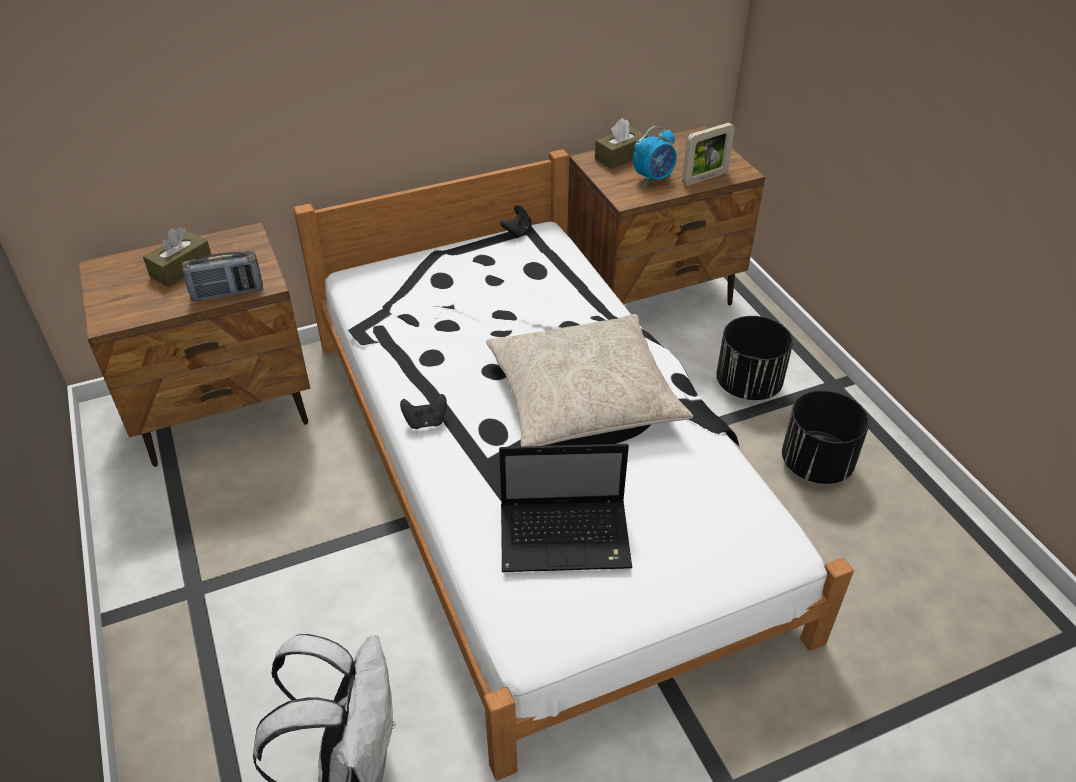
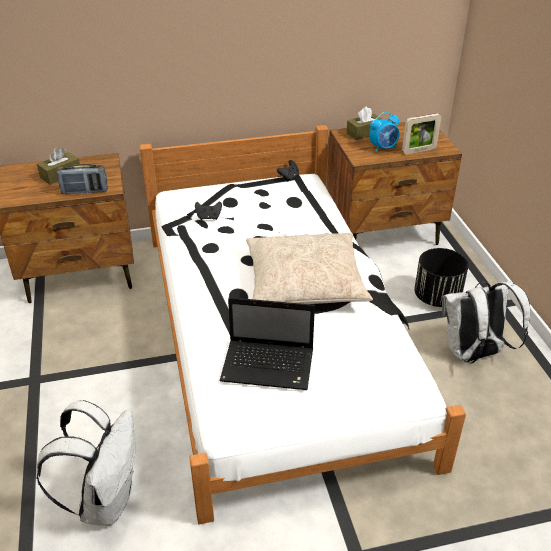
camera: 10 degrees right, 5 degrees down
black game controller [400,394,447,429] -> black game controller moved to [195,202,222,220]
black planter [782,390,869,484] -> white backpack [442,281,530,364]

